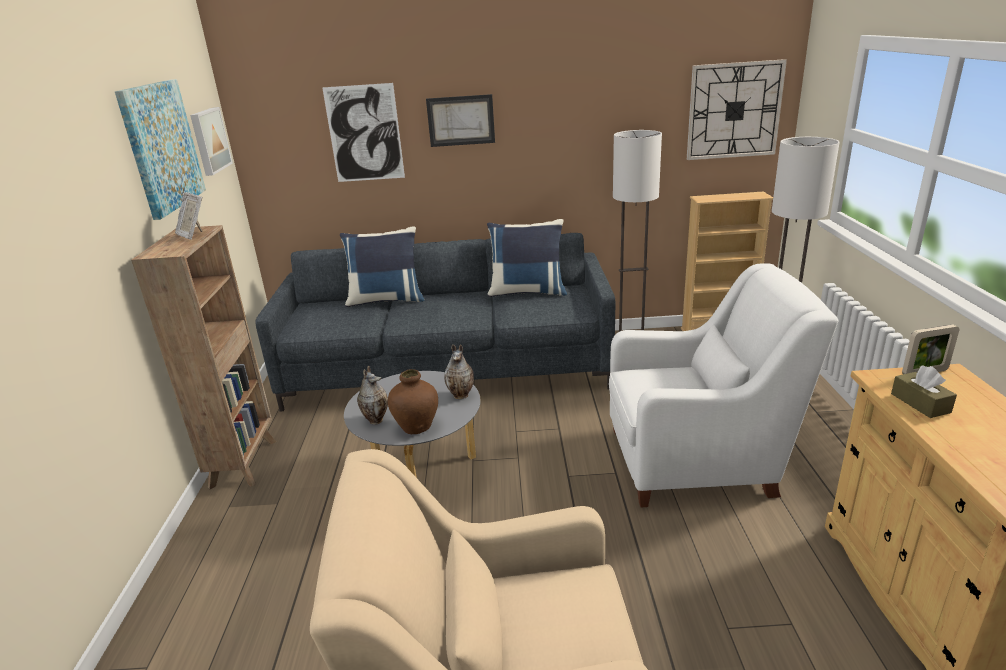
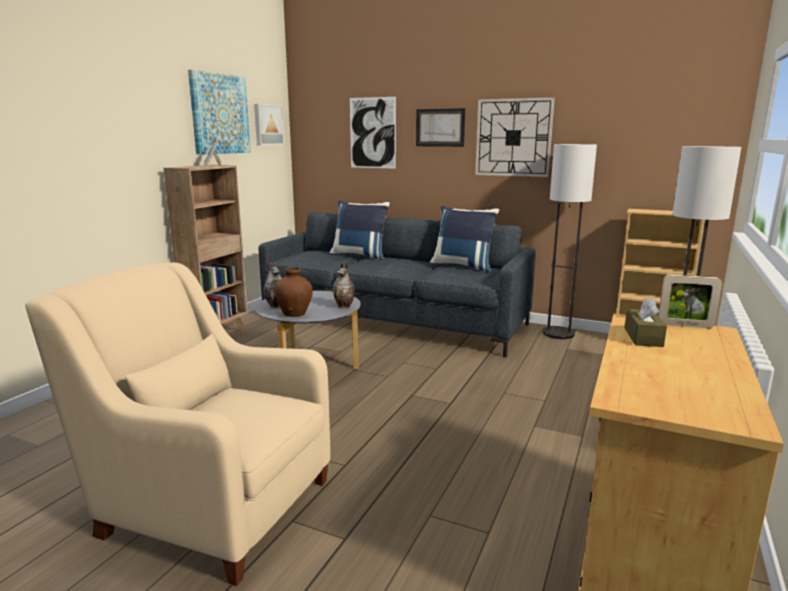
camera: 25 degrees right, 10 degrees down
white armchair [609,263,839,508] -> none
wall clock [687,59,787,160] -> wall clock moved to [475,97,555,177]

